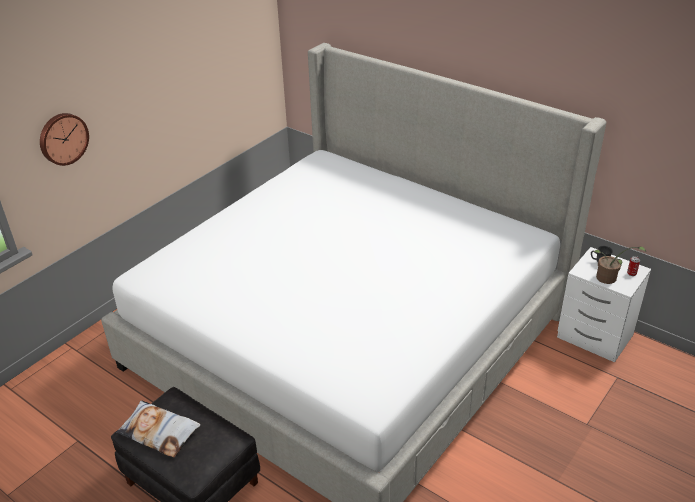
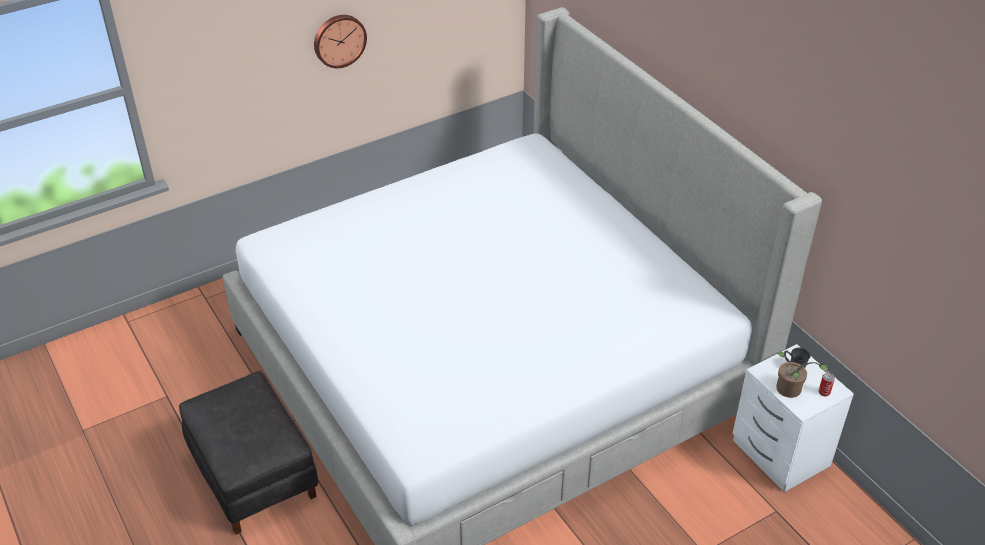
camera: 20 degrees right, 5 degrees up
wall clock [40,113,89,166] -> wall clock moved to [314,15,367,68]
pillow [116,400,201,458] -> none

